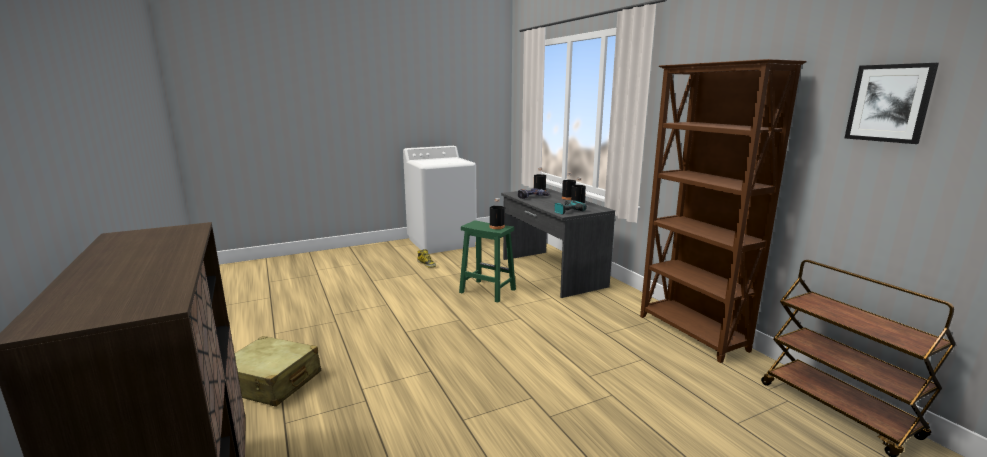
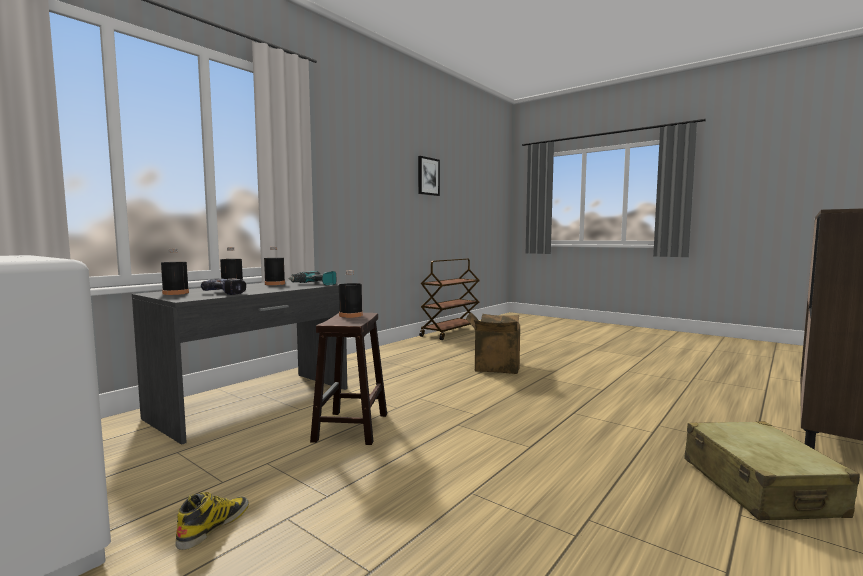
camera: 115 degrees left, 10 degrees down
green stool [459,220,516,302] -> brown stool [310,313,387,445]
brown bookcase [640,59,807,363] -> none
none -> cardboard box [466,313,520,374]

